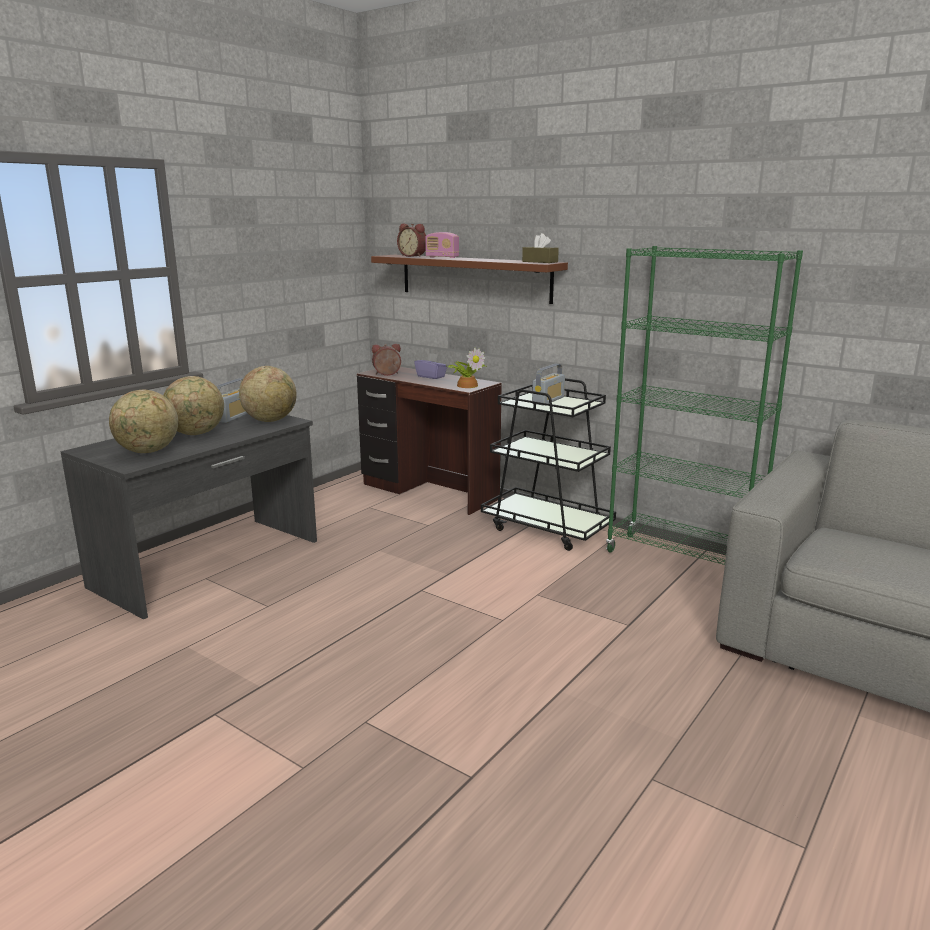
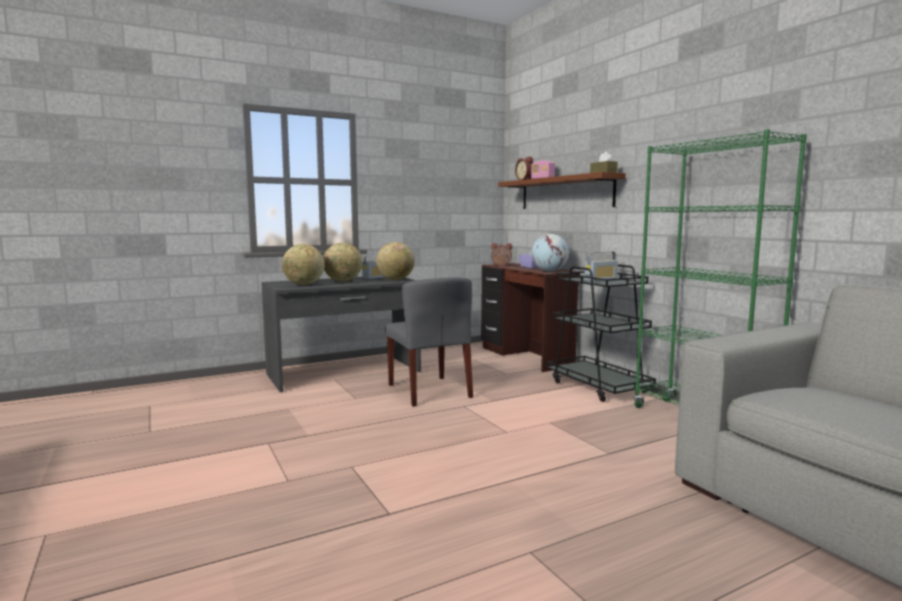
camera: 25 degrees right, 10 degrees down
potted plant [448,348,487,388] -> globe [531,234,569,271]
none -> grey chair [385,277,473,407]

